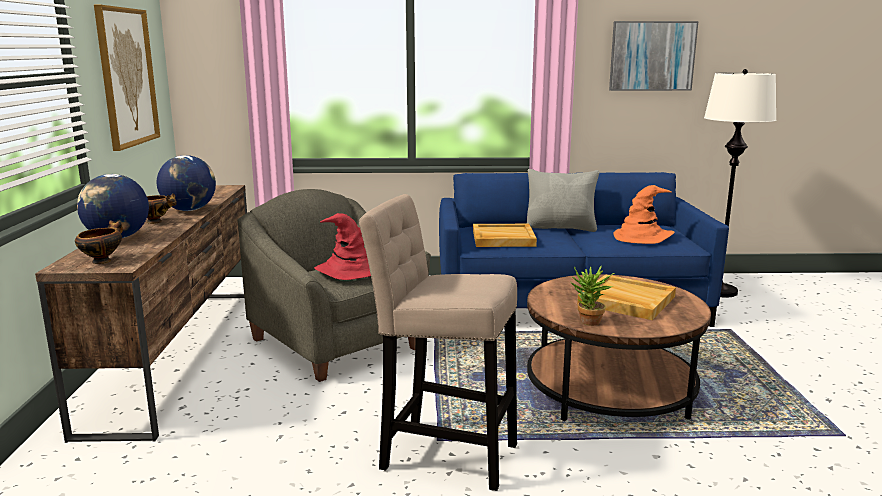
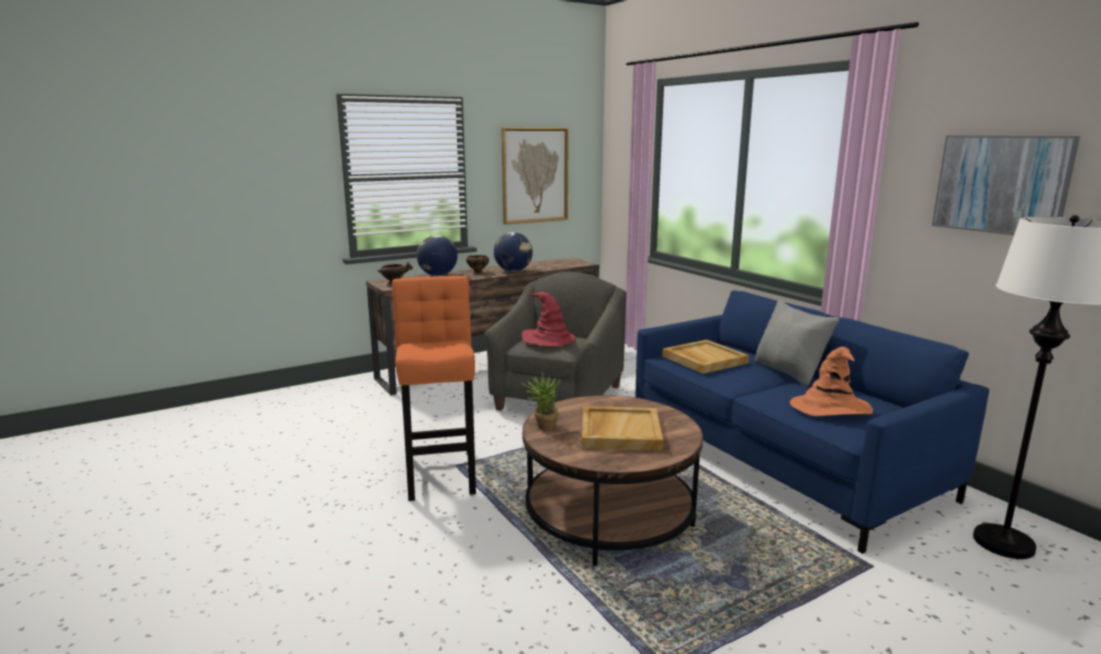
camera: 60 degrees right, 0 degrees up
beige stool [359,194,517,491] -> orange stool [392,276,476,501]

